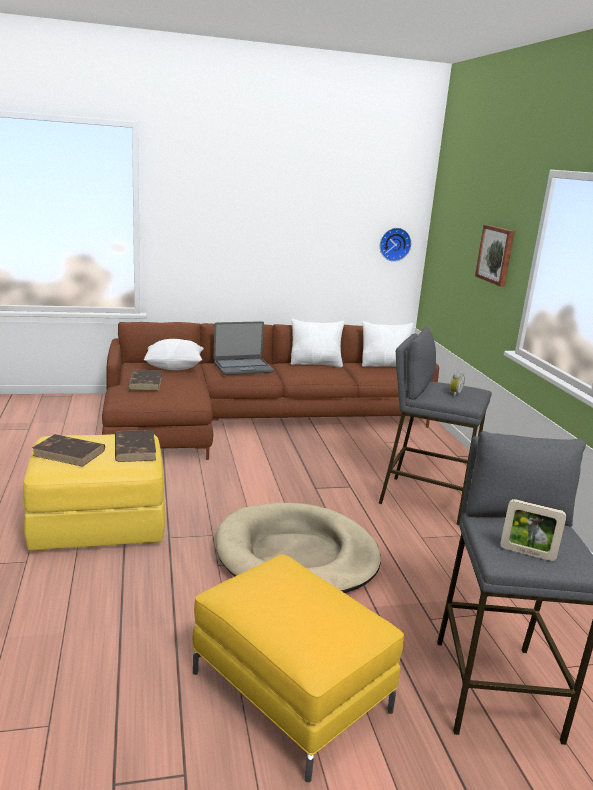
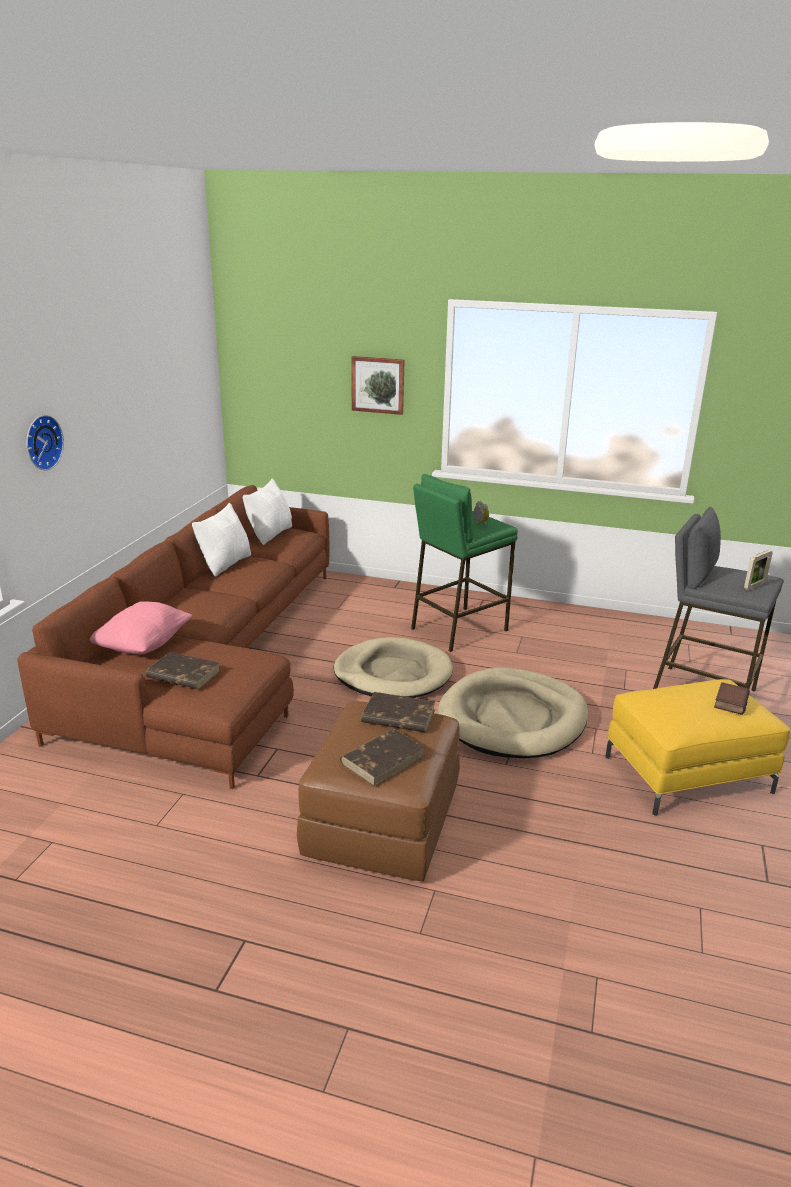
camera: 60 degrees left, 5 degrees up
yellow ottoman [23,434,166,551] -> brown ottoman [297,701,460,881]
white pillow [144,339,204,370] -> pink pillow [90,601,192,654]
laptop [213,321,274,375] -> none
grey stool [378,327,492,525] -> green stool [411,474,518,652]
wall clock [380,228,411,262] -> wall clock moved to [26,415,64,470]
none -> beige dog bed [334,637,453,698]
none -> book [714,682,750,715]

